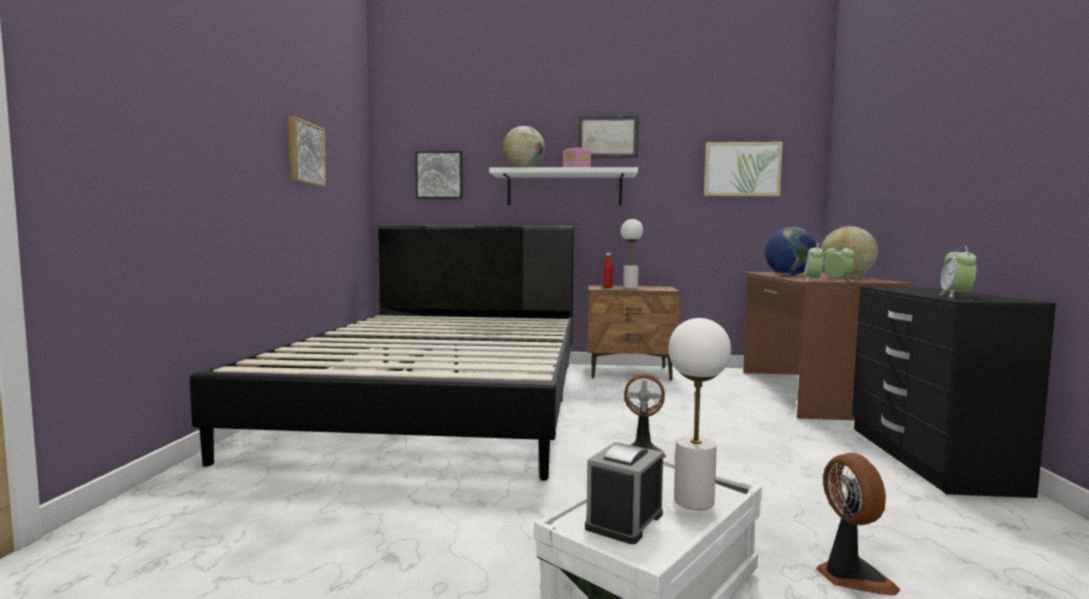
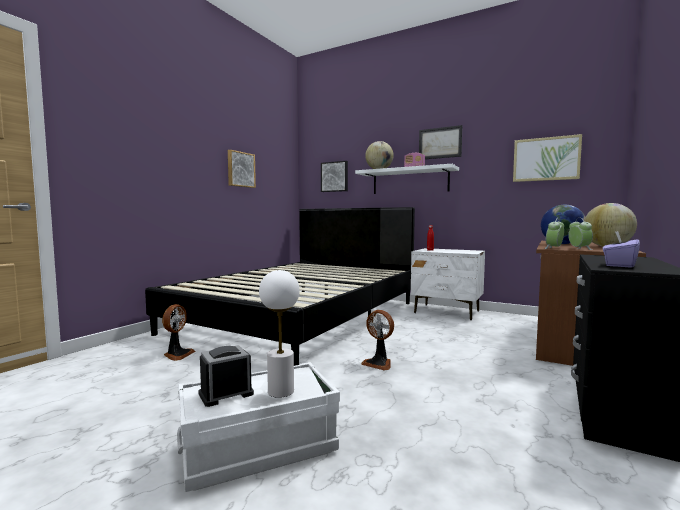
camera: 25 degrees right, 0 degrees up
brown nightstand [587,285,680,380] -> white nightstand [411,248,485,320]
white table lamp [621,219,643,289] -> none
fan [816,453,900,595] -> fan moved to [162,304,196,361]
alarm clock [938,245,977,298] -> purple tissue box [603,232,640,268]

